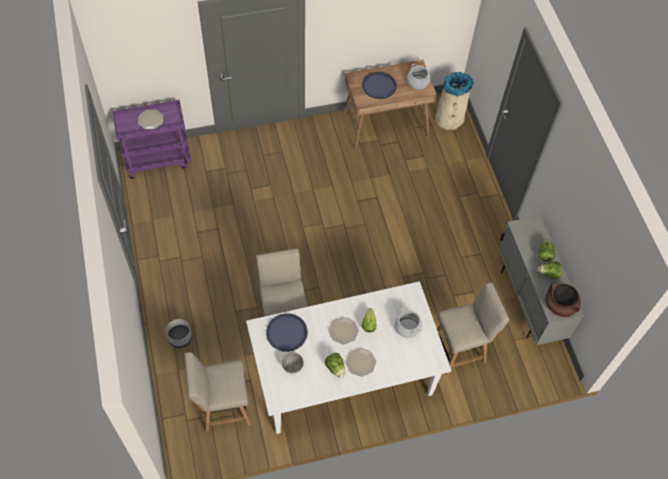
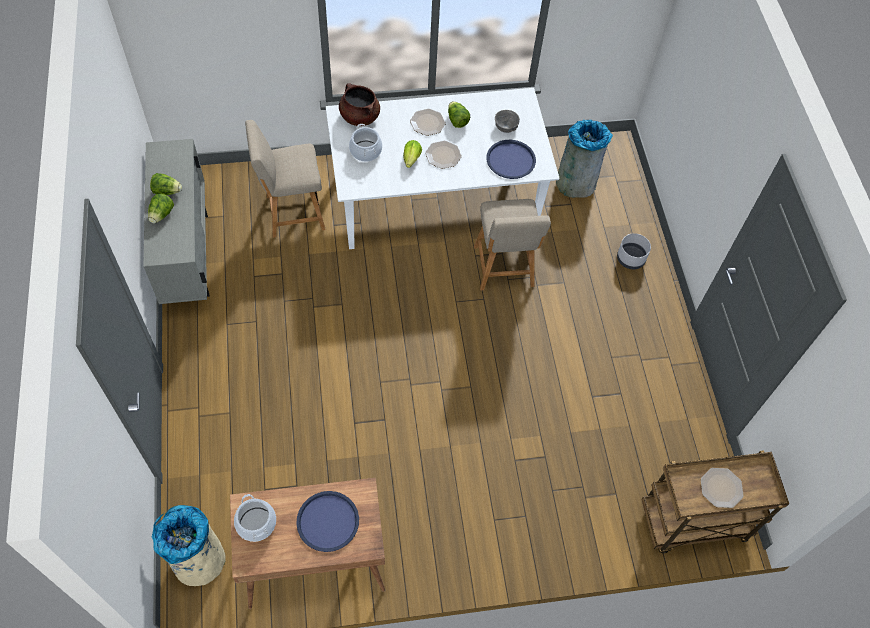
camera: 175 degrees left, 0 degrees up
purple cart [112,99,192,179] -> brown cart [641,450,789,553]
beige chair [184,352,251,432] -> grey trash can [556,120,613,198]
brown cooking pot [545,283,581,317] -> brown cooking pot moved to [339,83,380,126]

